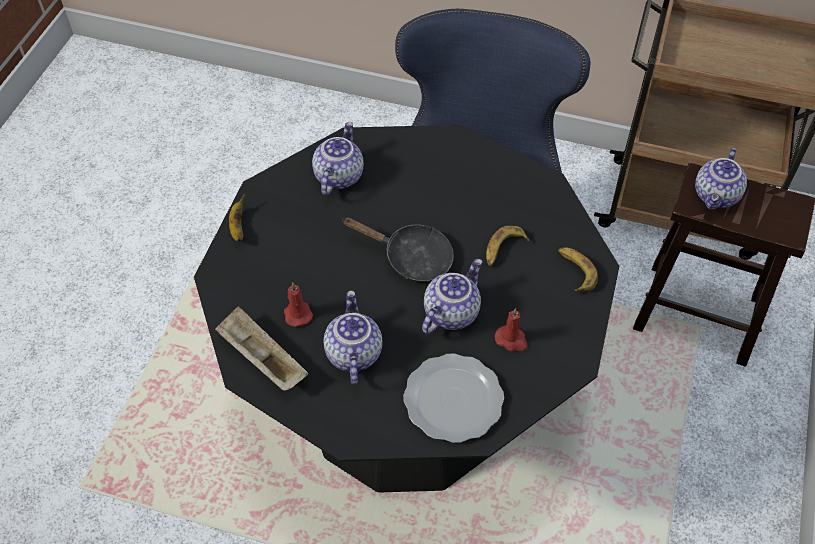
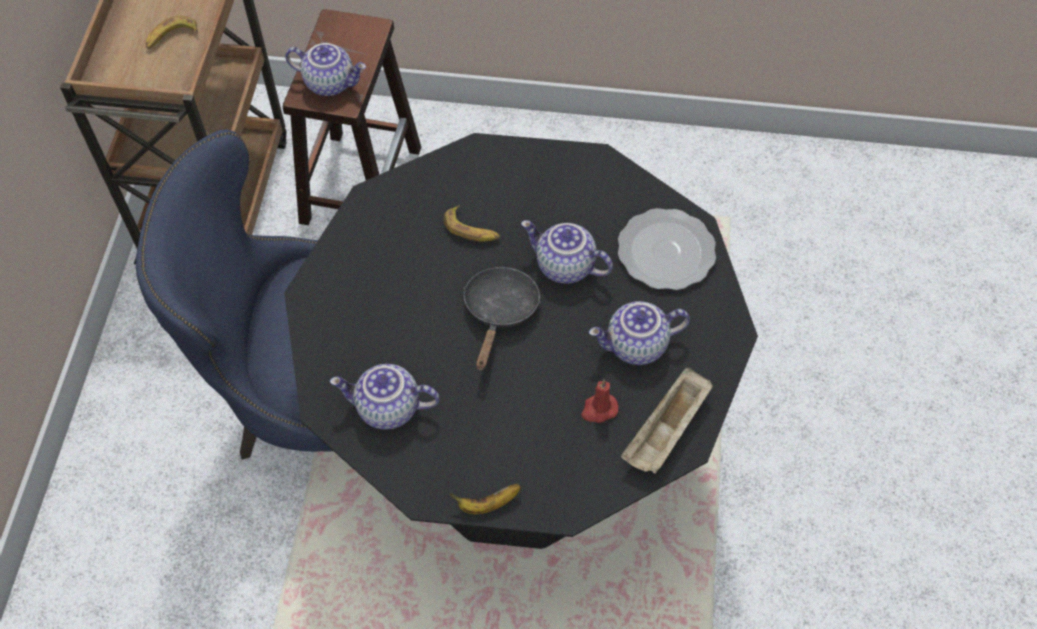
camera: 100 degrees left, 5 degrees up
red candle [495,308,527,351] -> none
banana [558,247,598,292] -> banana moved to [146,16,198,49]

